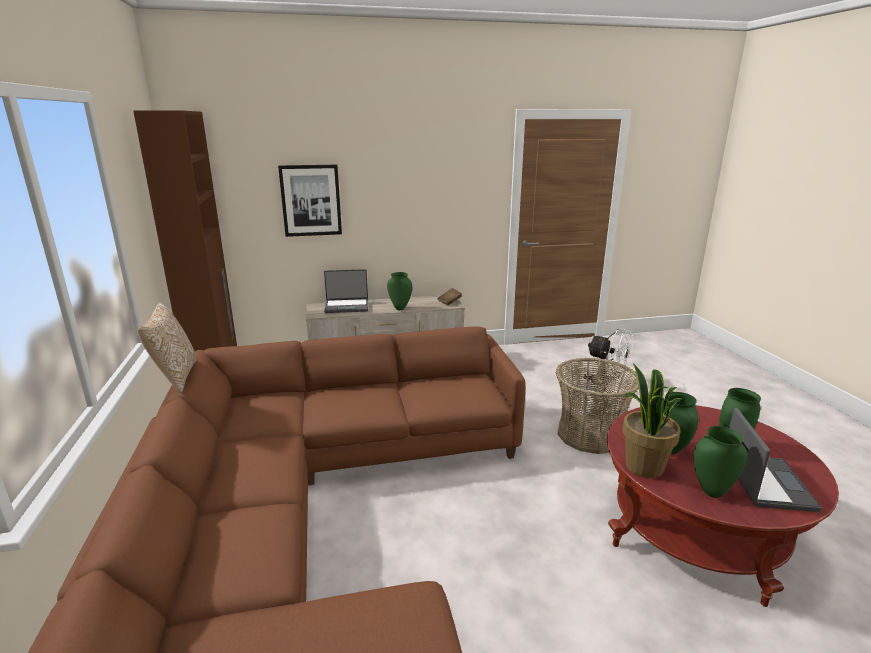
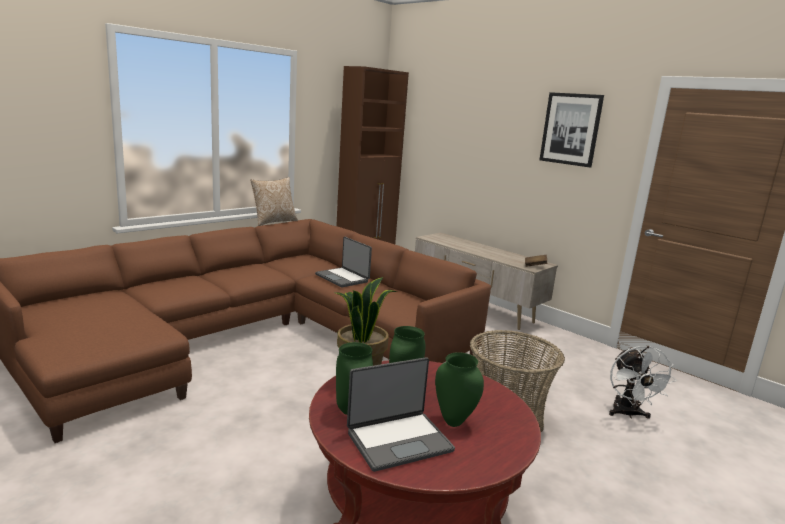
camera: 55 degrees right, 5 degrees down
picture [278,165,342,237] -> picture moved to [540,92,604,167]
laptop [324,269,368,313] -> laptop moved to [315,237,372,287]
green vase [387,272,412,310] -> none

